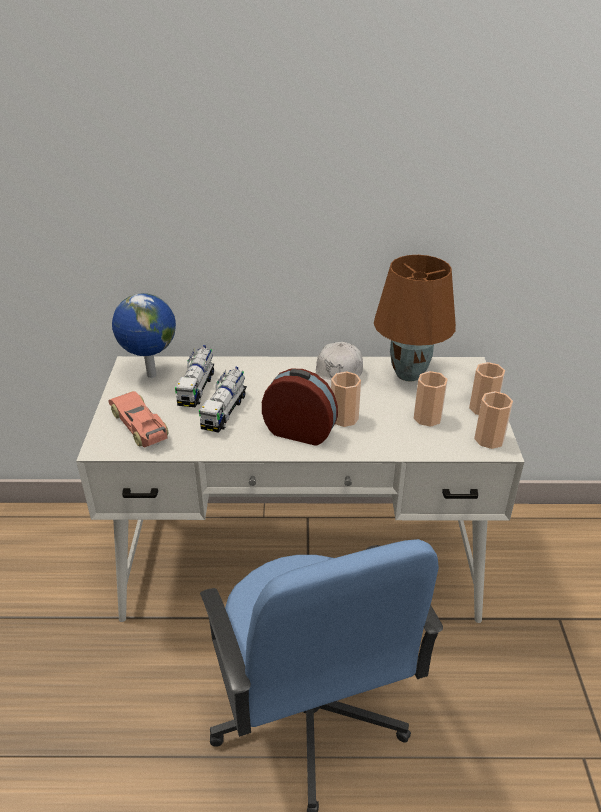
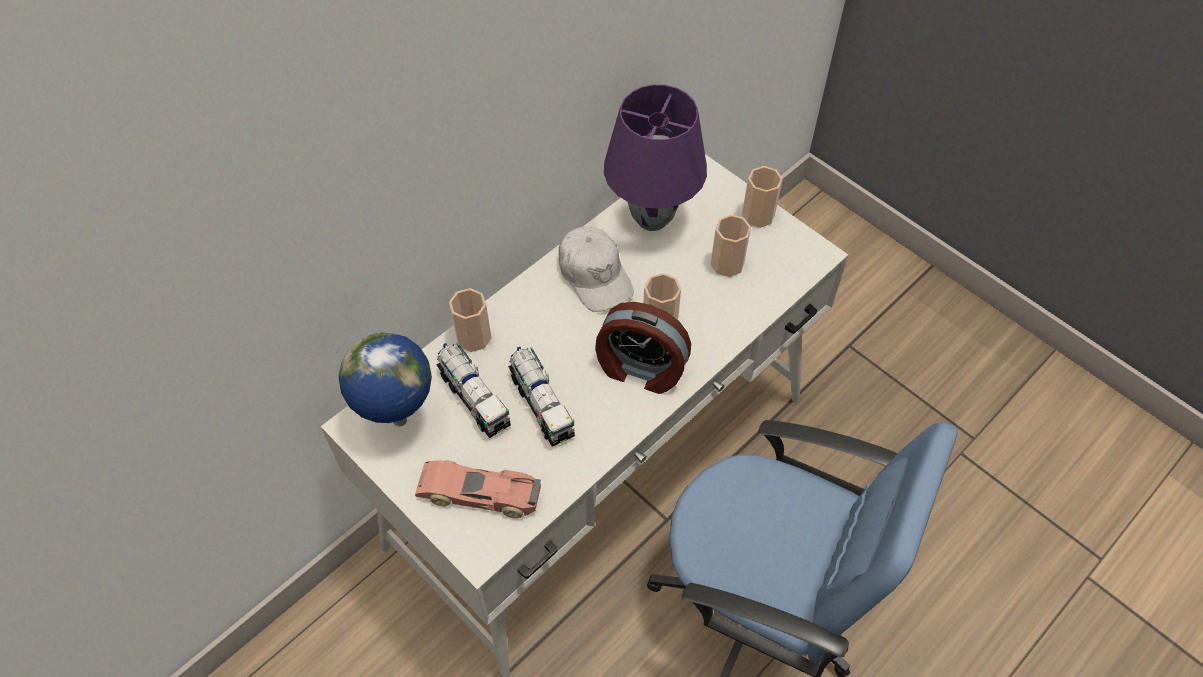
camera: 45 degrees left, 20 degrees up
alarm clock [262,368,338,446] -> alarm clock turned 135 degrees counterclockwise [595,302,691,394]
brown table lamp [374,255,456,381] -> purple table lamp [604,84,707,231]
cup [474,391,513,449] -> cup moved to [449,288,492,352]

